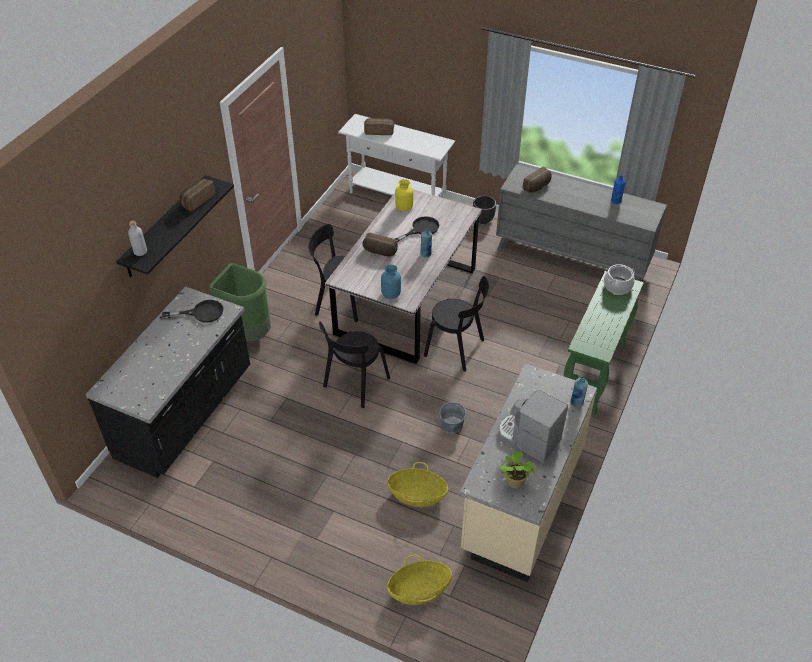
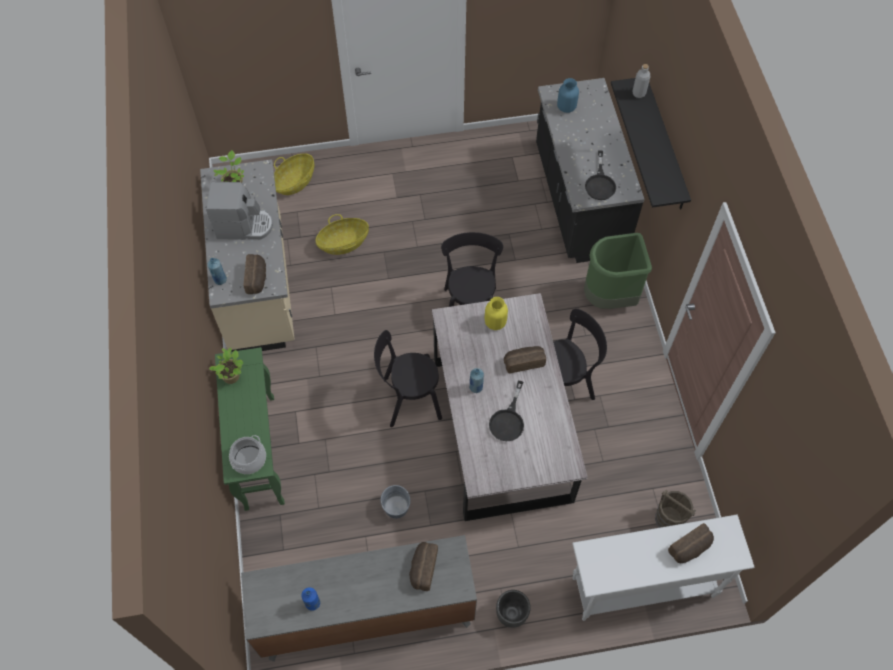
camera: 145 degrees right, 15 degrees up
black frying pan [162,300,223,323] -> black frying pan turned 45 degrees counterclockwise [585,150,616,200]
bread [179,179,215,212] -> bread moved to [244,254,266,294]
blue vase [381,265,401,299] -> blue vase moved to [557,78,579,113]
yellow vase [395,179,413,211] -> yellow vase moved to [485,297,508,330]
grey bucket [439,402,466,433] -> grey bucket moved to [381,485,410,519]
none -> potted plant [209,348,243,384]
none -> brown bucket [655,490,696,528]

